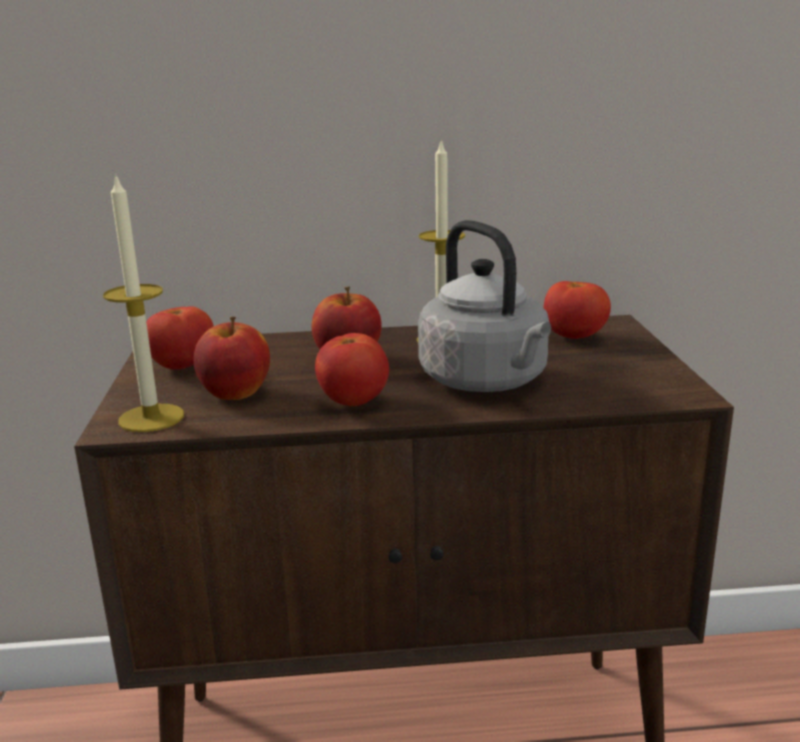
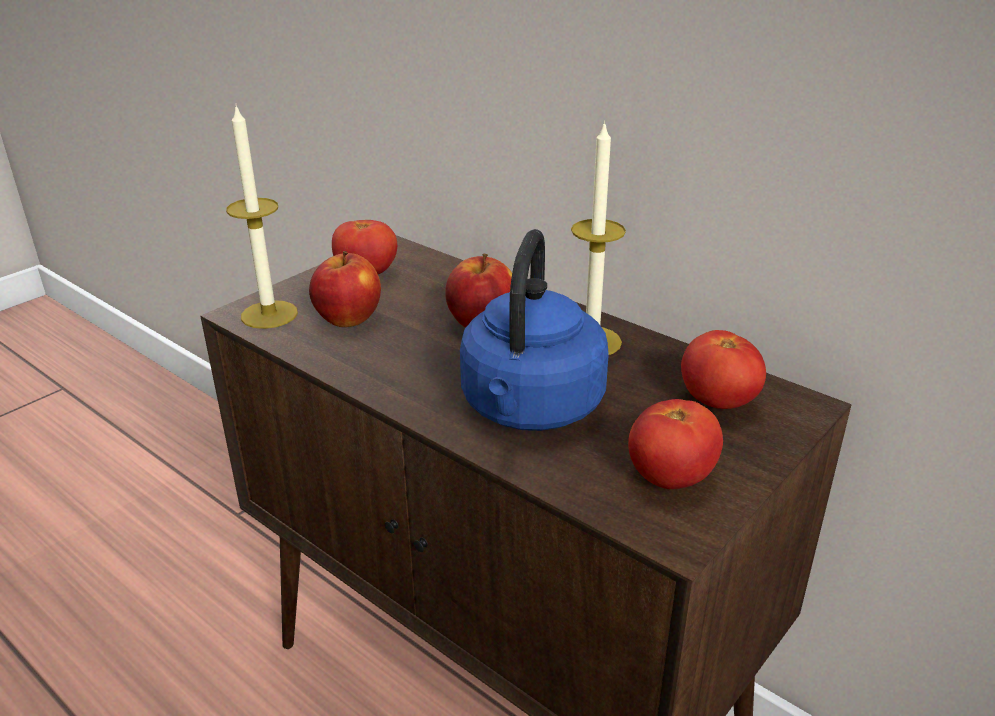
camera: 45 degrees right, 10 degrees up
tomato [315,333,389,406] -> tomato moved to [628,399,723,489]
grey kettle [418,220,551,392] -> blue kettle [460,229,609,431]

